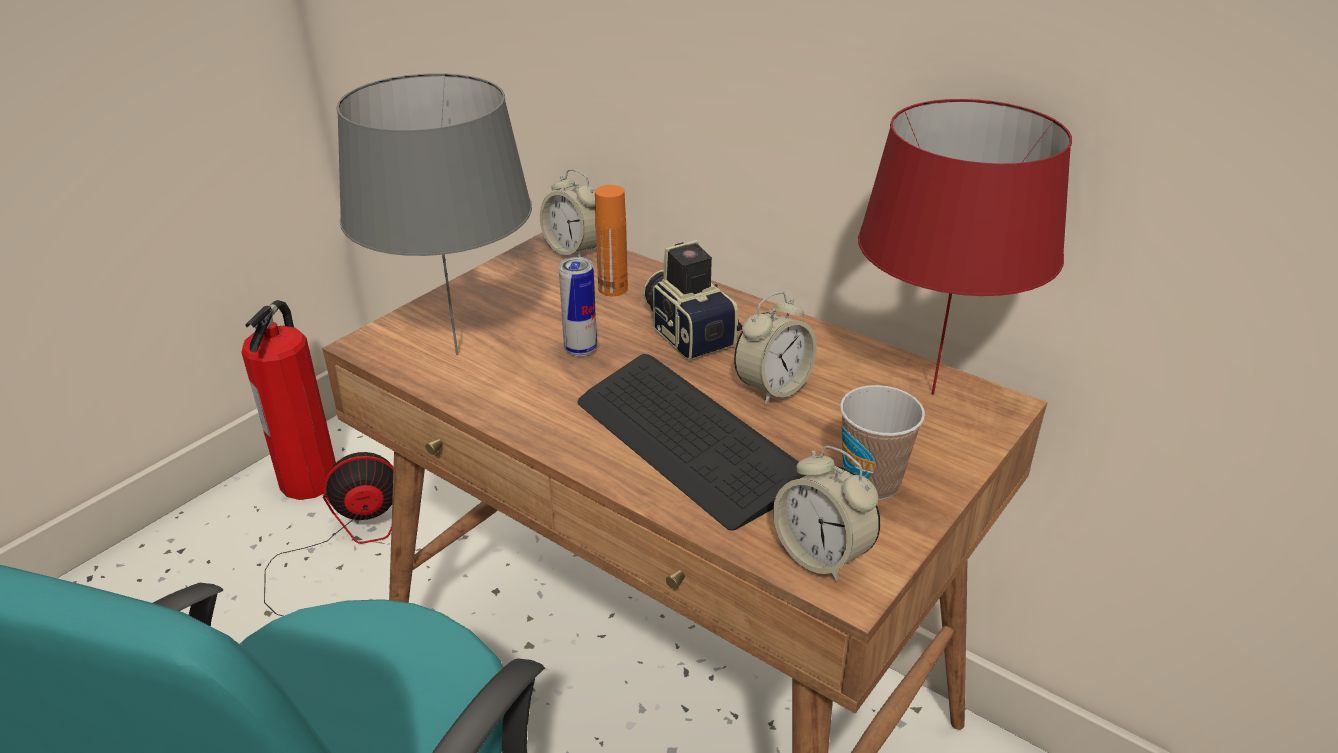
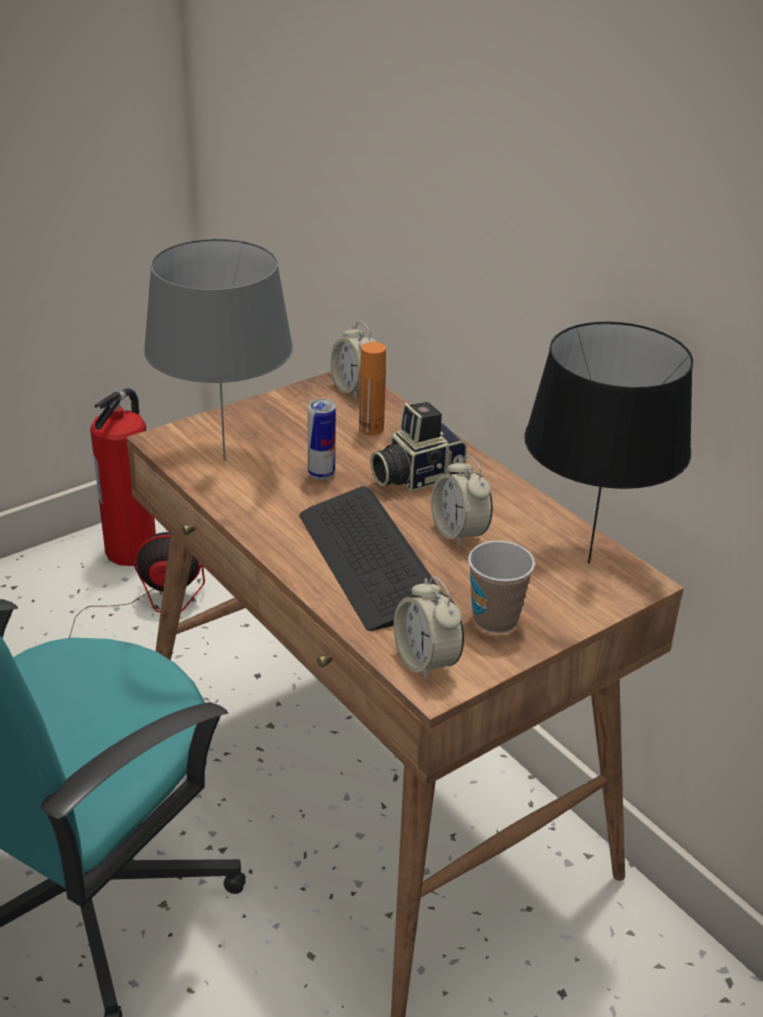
camera: 15 degrees right, 0 degrees up
camera [643,240,742,360] -> camera turned 105 degrees counterclockwise [370,402,467,492]
alarm clock [734,292,817,405] -> alarm clock turned 90 degrees clockwise [431,455,493,548]
red table lamp [858,99,1072,395] -> black table lamp [524,322,693,564]

